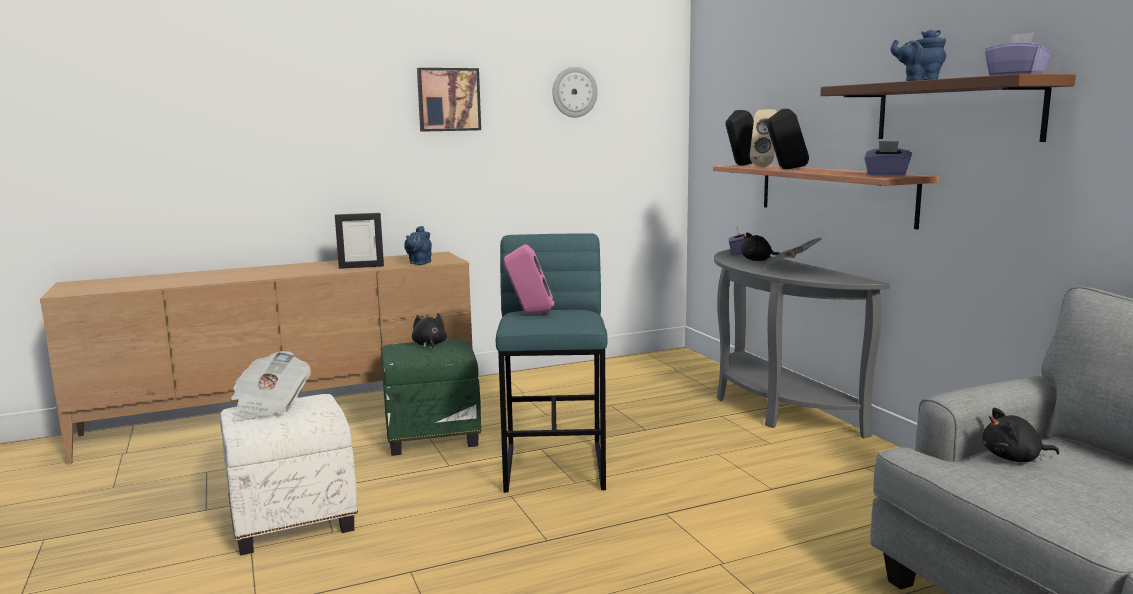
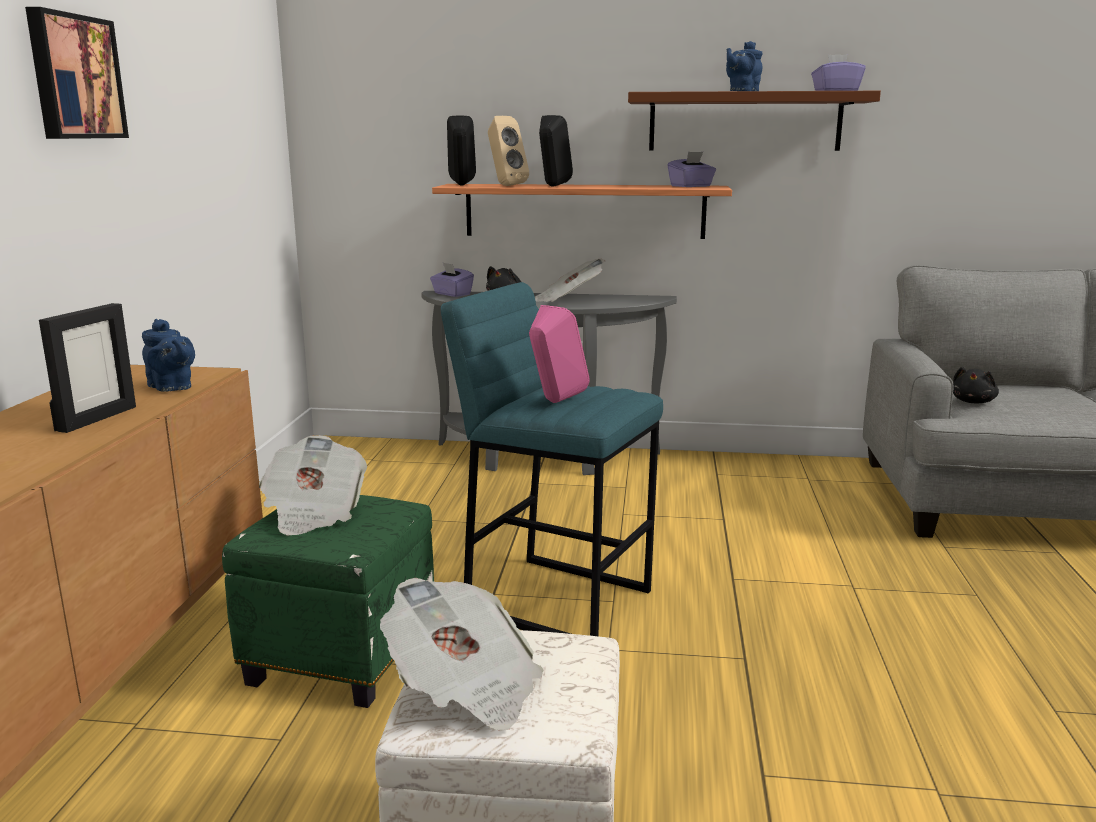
camera: 60 degrees left, 5 degrees up
black plush toy [412,313,447,349] -> newspaper [259,435,367,535]
wall clock [552,67,598,117] -> none

